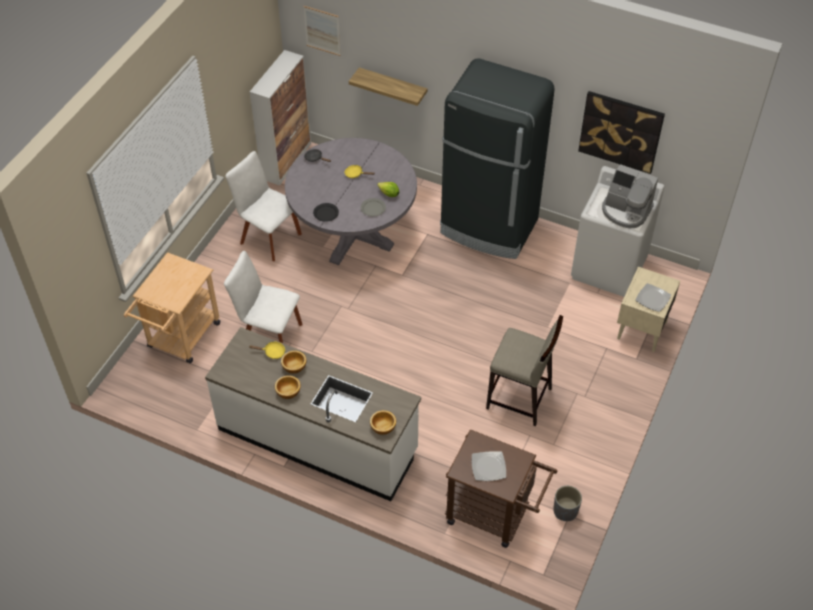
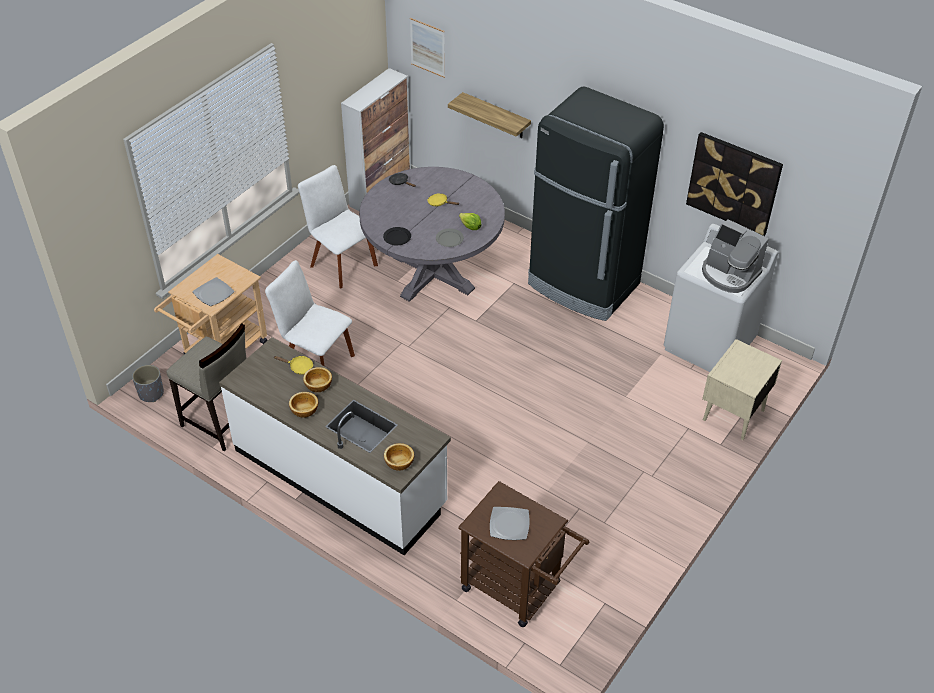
camera: 10 degrees right, 5 degrees down
beige stool [486,315,563,426] -> beige stool moved to [166,323,247,452]
grey planter [553,486,582,521] -> grey planter moved to [132,365,164,402]
plate [635,283,671,312] -> plate moved to [192,277,234,306]

